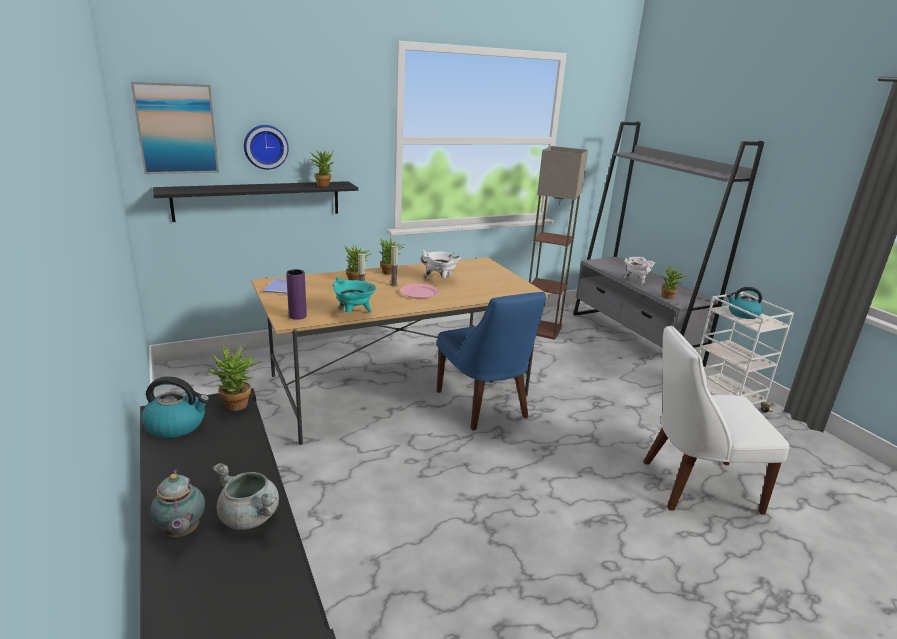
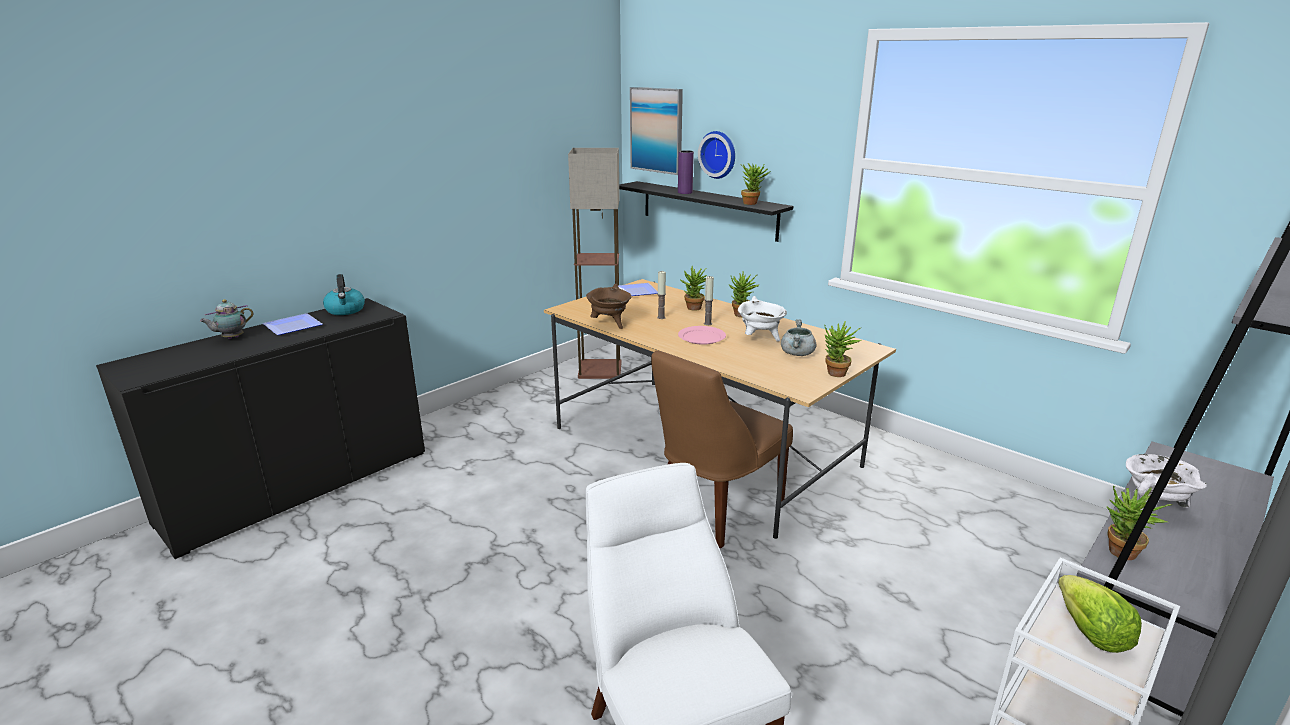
camera: 70 degrees right, 0 degrees up
potted plant [207,343,262,411] -> potted plant moved to [825,321,862,377]
grey cooking pot [213,463,279,530] -> grey cooking pot moved to [781,319,816,356]
purple vase [286,269,307,320] -> purple vase moved to [678,150,694,194]
turquoise cooking pot [332,277,376,313] -> brown cooking pot [586,284,632,329]
blue chair [437,292,546,430] -> brown chair [651,350,793,548]
floor lamp [529,146,588,340] -> floor lamp moved to [568,148,622,379]
kettle [726,287,762,319] -> lettuce [1058,575,1142,653]
none -> plate [263,313,323,335]

